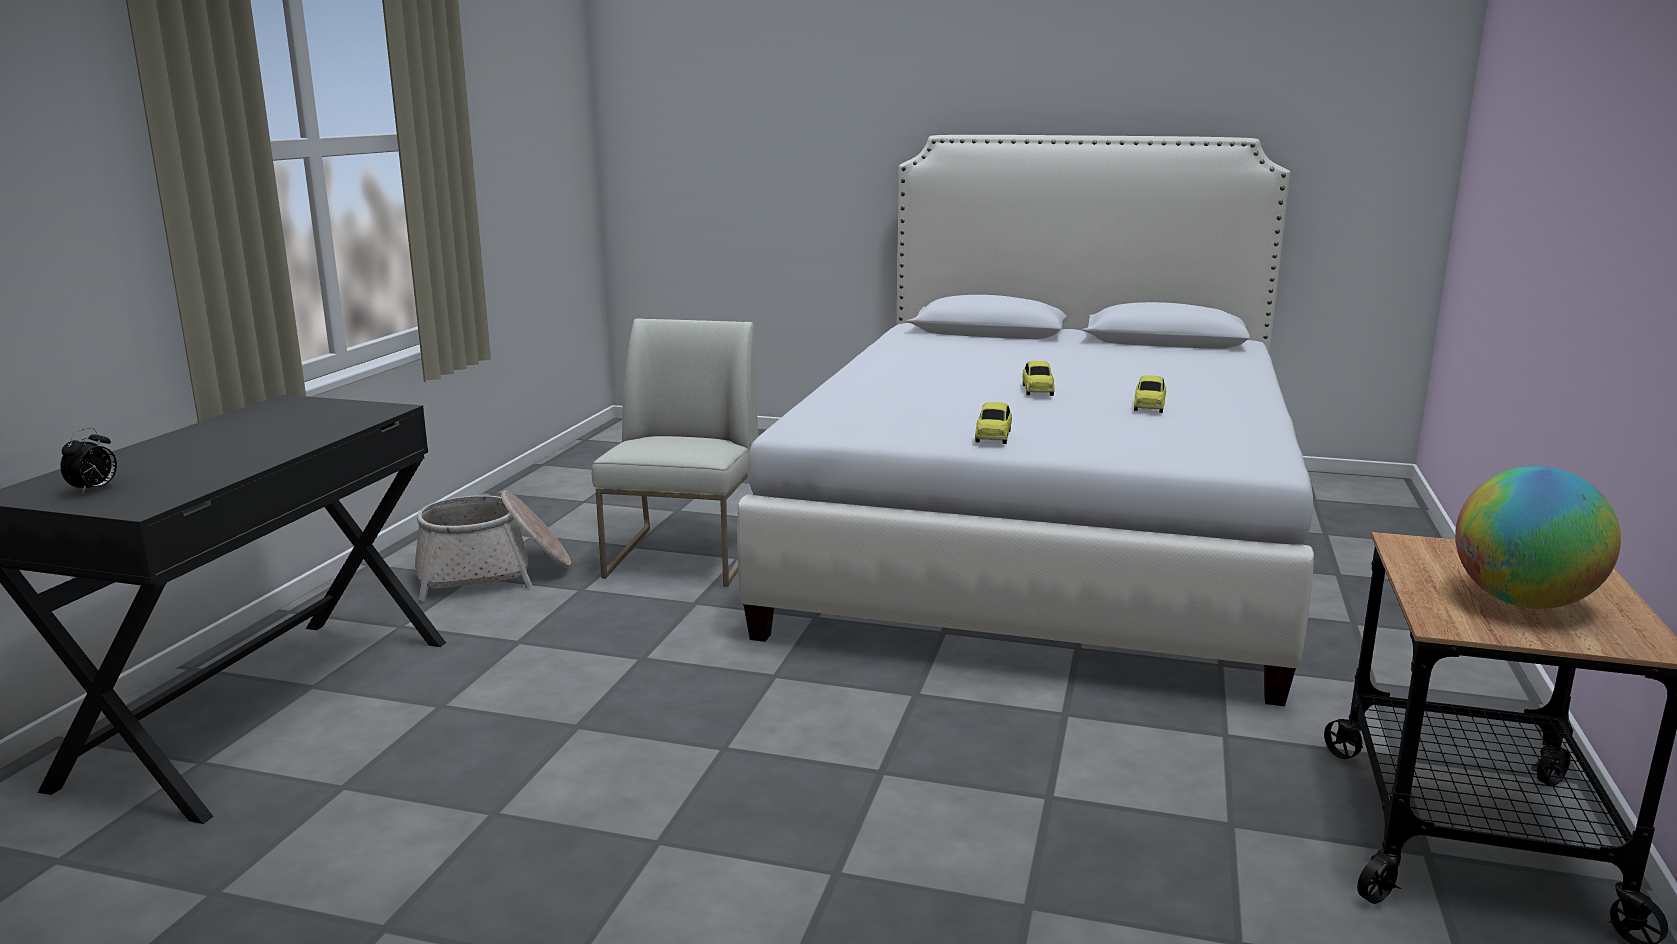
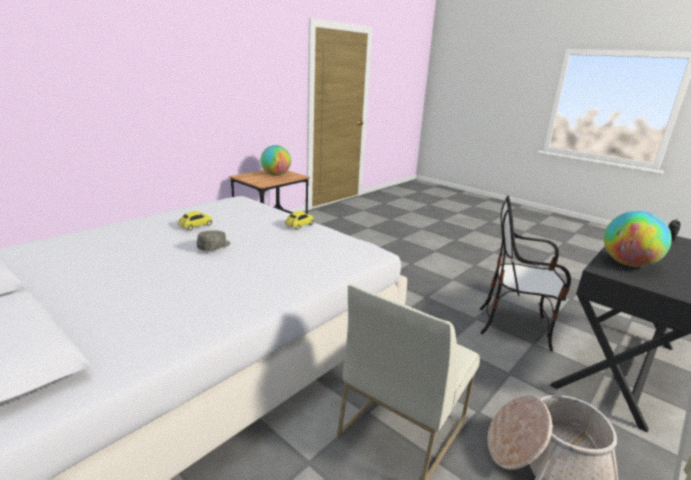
camera: 155 degrees left, 5 degrees up
toy car [1022,361,1055,396] -> grey cap [197,231,230,251]
none -> chair [480,196,571,351]
none -> globe [604,211,672,267]

